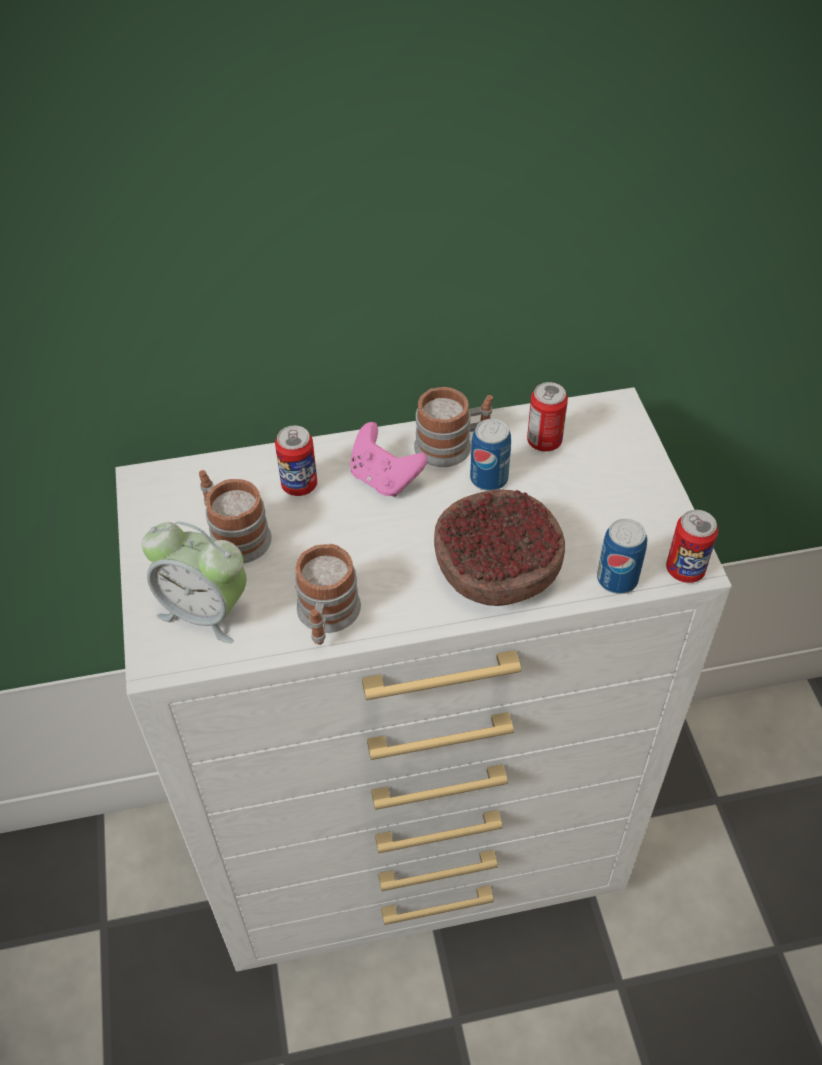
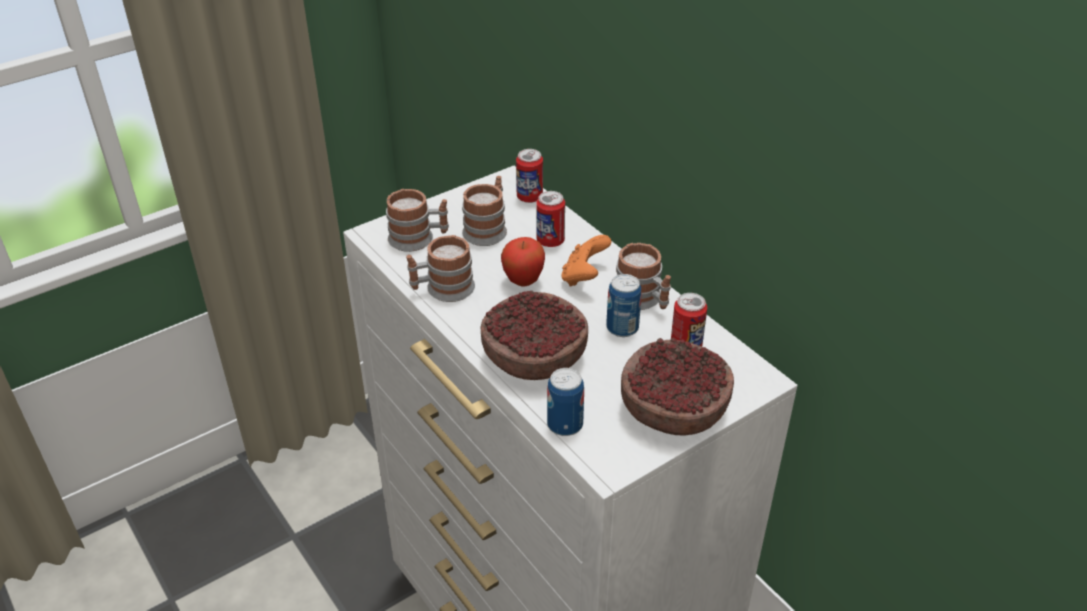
camera: 65 degrees right, 10 degrees down
alarm clock [142,522,247,643] -> mug [386,189,449,252]
pink game controller [350,422,427,497] -> orange game controller [561,235,611,287]
can [666,510,718,583] -> can moved to [516,149,543,203]
none -> apple [501,237,545,287]
none -> bowl [621,337,734,436]

